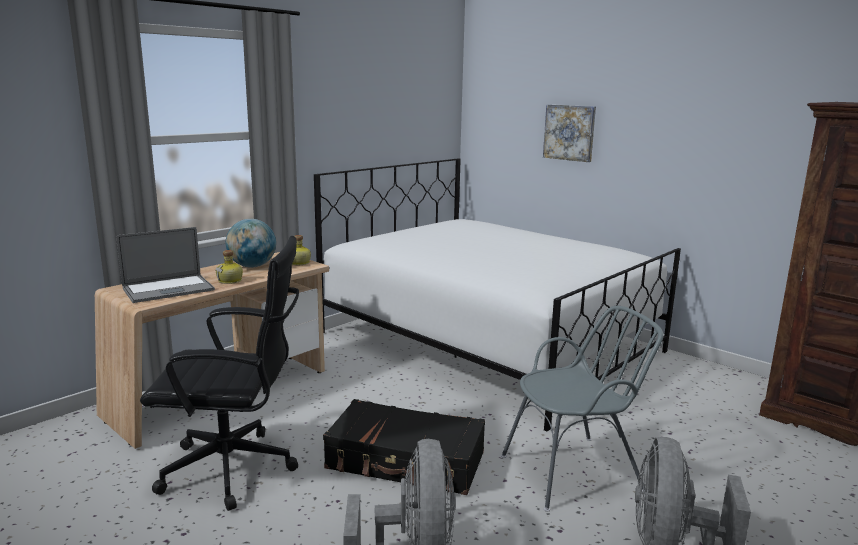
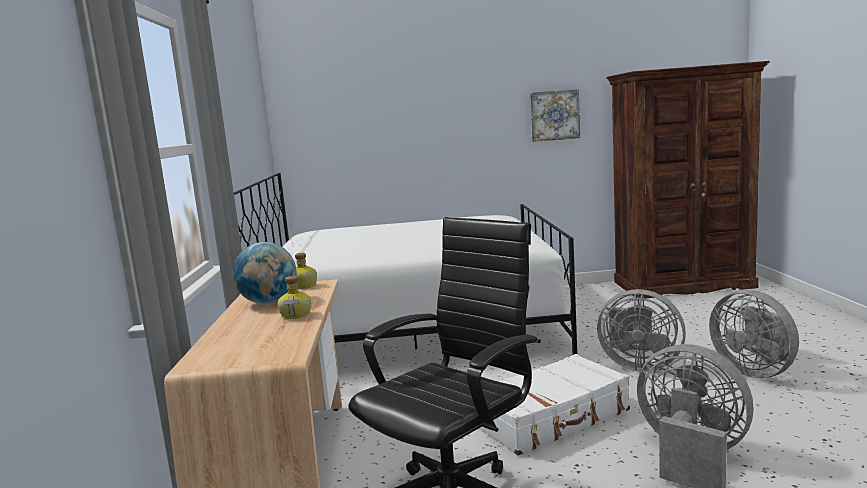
camera: 45 degrees left, 5 degrees down
laptop [116,227,215,303] -> none
black suitcase [323,399,485,495] -> white suitcase [479,354,630,456]
grey chair [501,306,664,512] -> grey fan [597,289,686,372]
picture [543,105,596,162] -> picture moved to [530,89,580,142]

